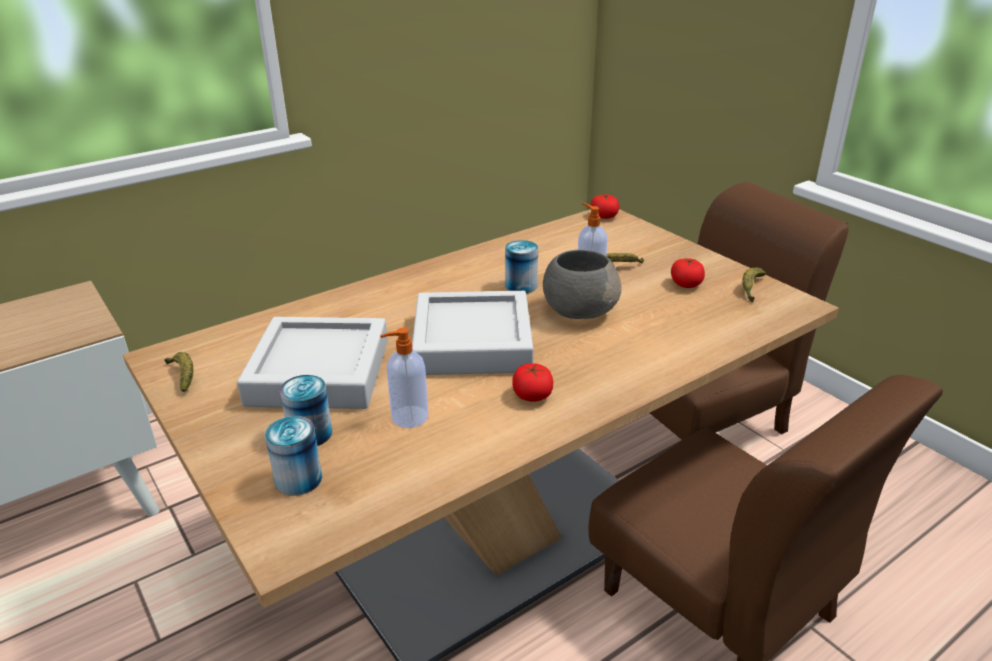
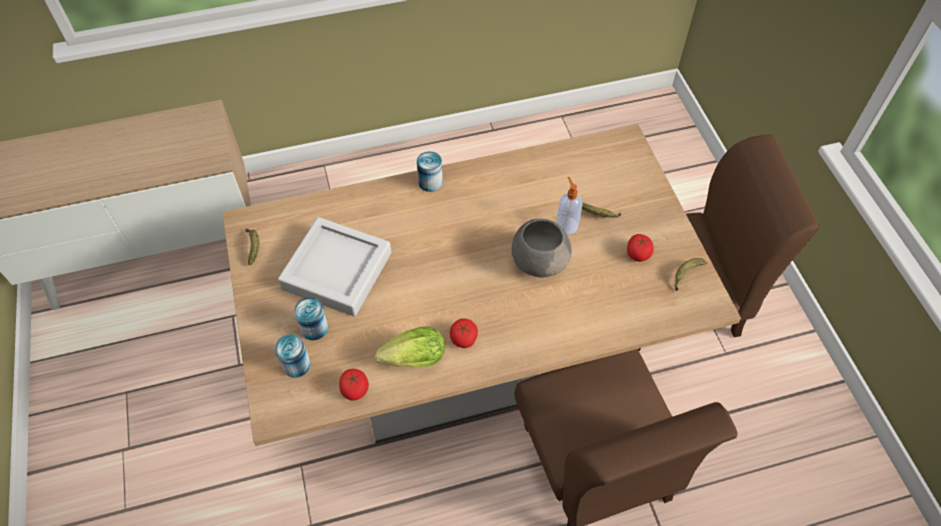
camera: 20 degrees right, 25 degrees up
soap dispenser [380,327,428,428] -> none
grey tray [412,291,533,375] -> none
can [505,240,538,293] -> can moved to [417,151,443,192]
tomato [590,194,619,219] -> tomato moved to [339,369,369,400]
none -> lettuce [375,326,445,367]

